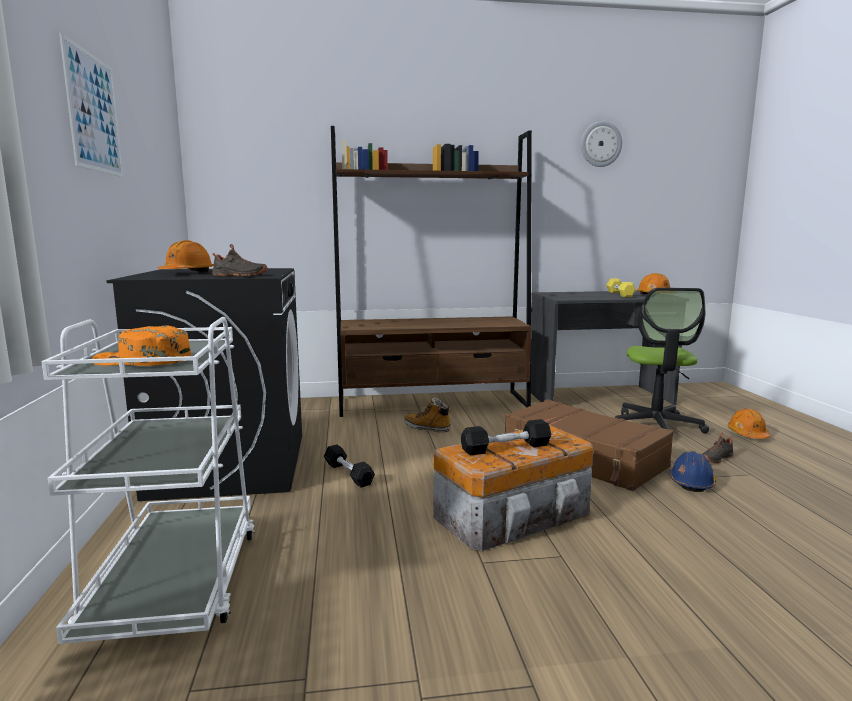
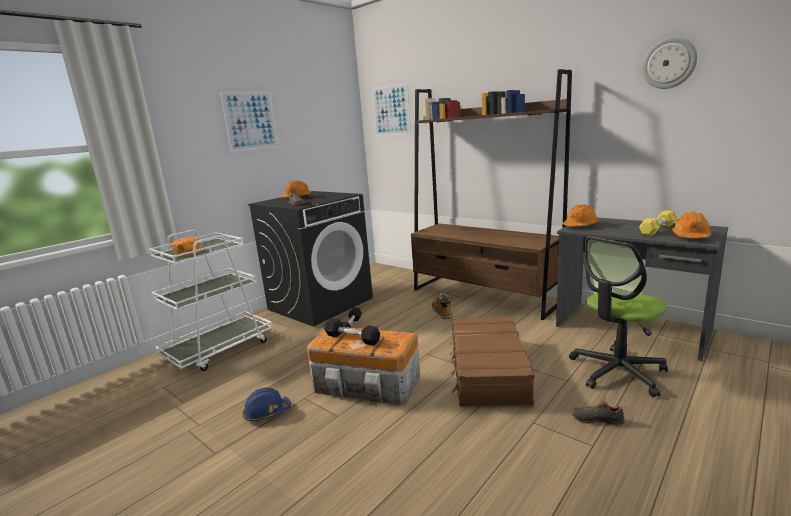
camera: 50 degrees right, 5 degrees up
blue hard hat [669,451,716,492] -> blue hard hat moved to [243,387,291,421]
orange hard hat [728,409,770,439] -> orange hard hat moved to [563,204,598,227]
none -> picture [372,83,411,136]

